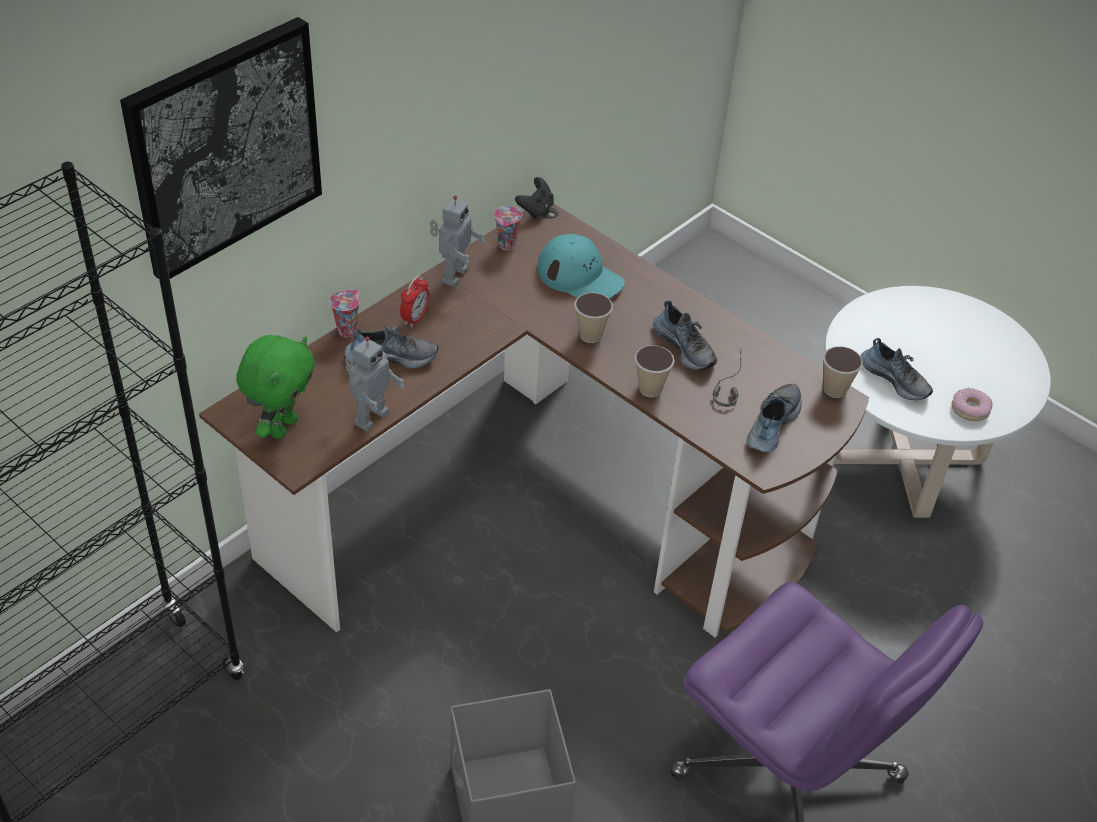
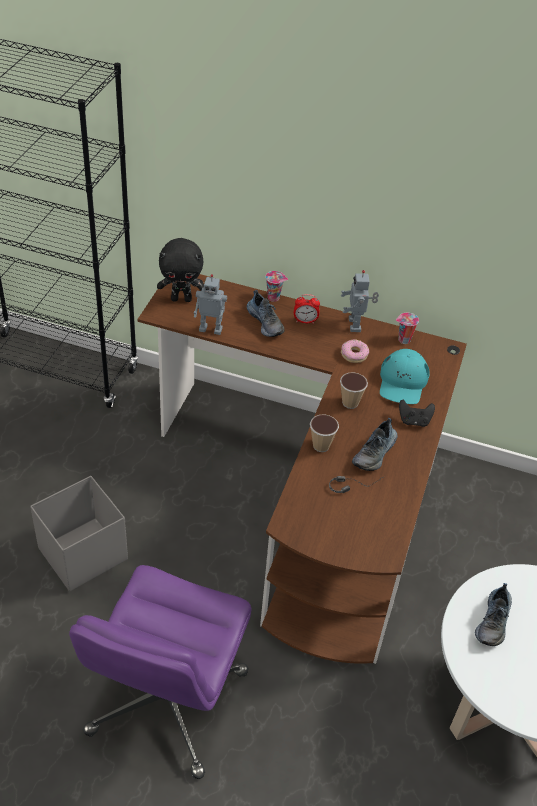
camera: 65 degrees right, 0 degrees up
picture [120,17,322,279] -> none
green plush toy [236,335,315,439] -> black plush toy [157,238,204,302]
toy robot [430,195,485,287] -> toy robot turned 90 degrees clockwise [341,270,379,332]
black game controller [515,177,554,219] -> black game controller moved to [399,400,435,427]
shoe [747,384,802,453] -> none
cup [823,346,863,398] -> none
donut [951,388,992,421] -> donut moved to [341,339,369,363]

